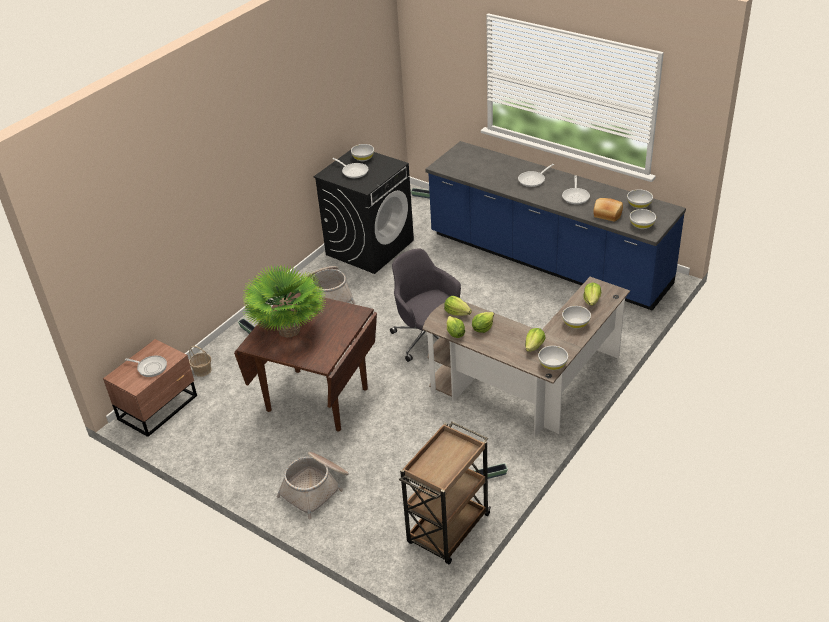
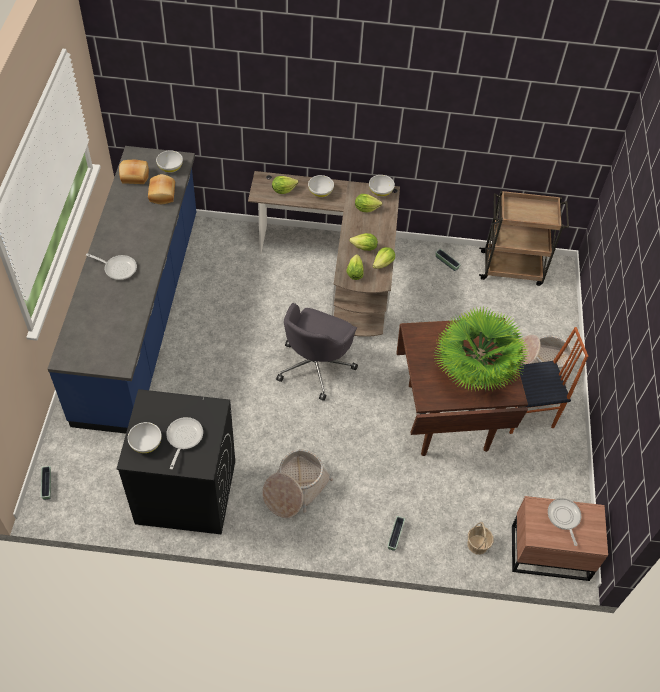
camera: 125 degrees left, 15 degrees up
frying pan [562,175,590,205] -> none
white bowl [627,189,653,209] -> bread [119,160,149,184]
none -> chair [509,327,588,434]

